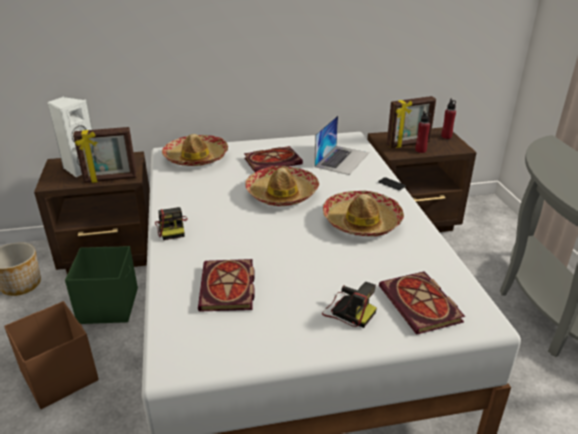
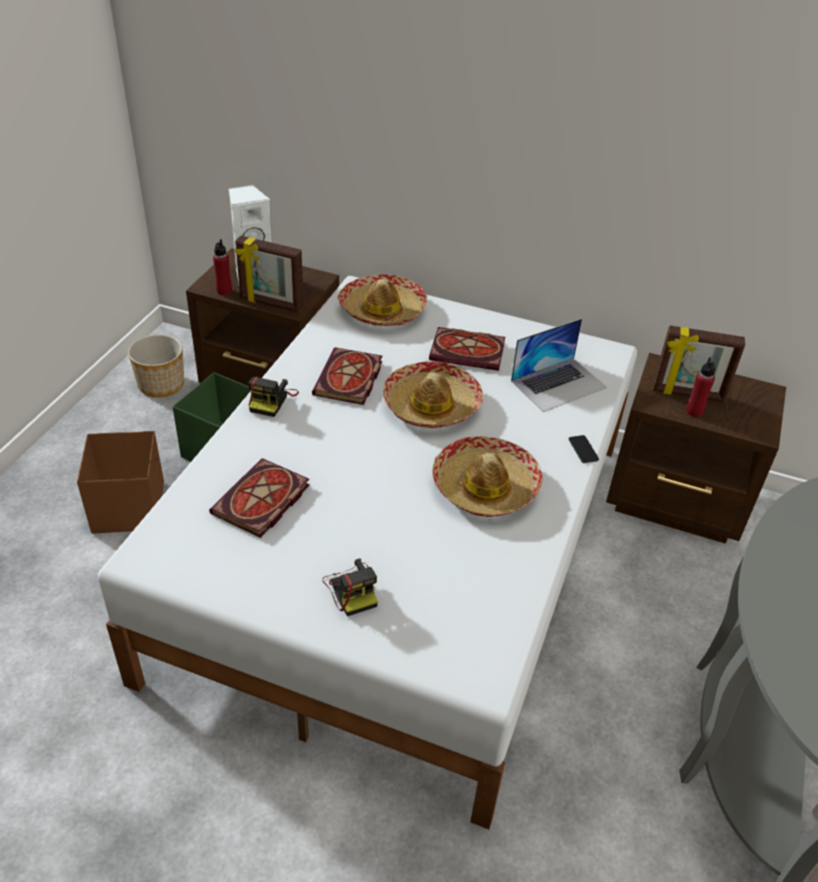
camera: 30 degrees right, 10 degrees up
book [379,271,465,335] -> book moved to [312,347,382,405]
red bottle [441,99,456,139] -> red bottle moved to [213,239,232,295]

